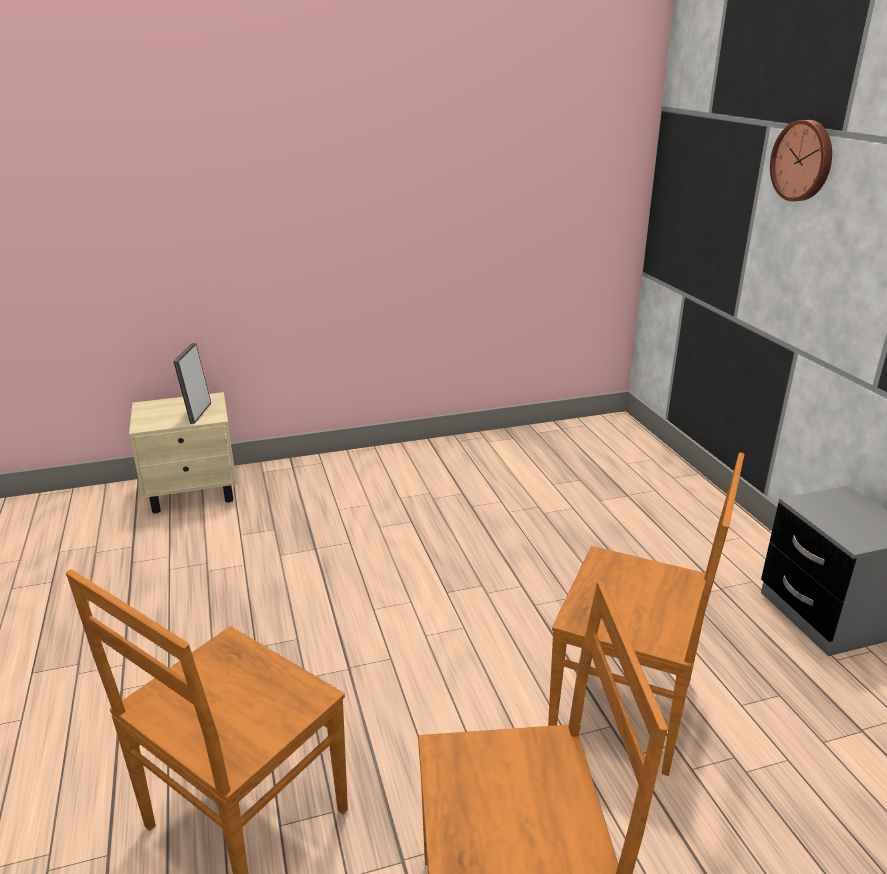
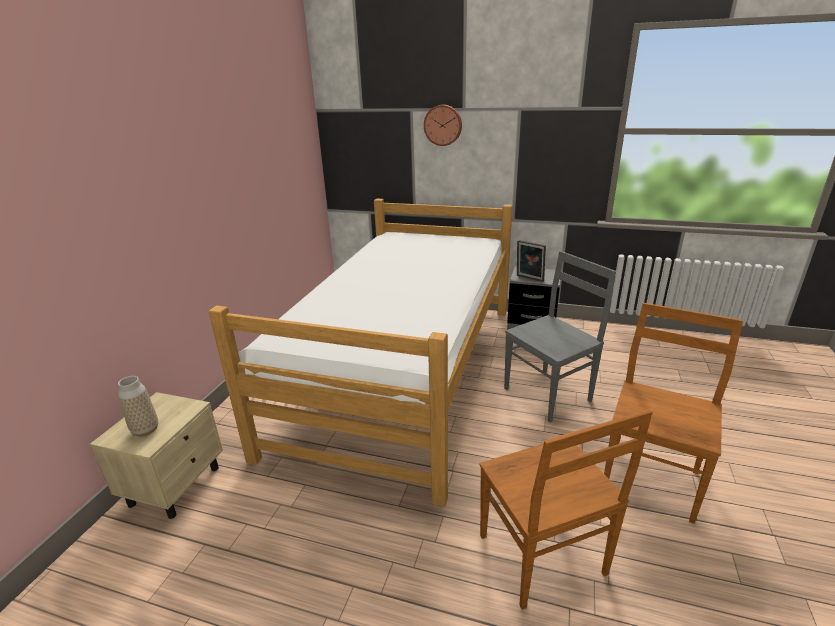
camera: 55 degrees left, 0 degrees up
picture frame [173,343,211,424] -> picture frame moved to [517,240,546,282]
brown chair [548,452,745,776] -> grey chair [504,251,616,422]
none -> vase [118,376,158,437]
none -> bed [208,199,513,507]

